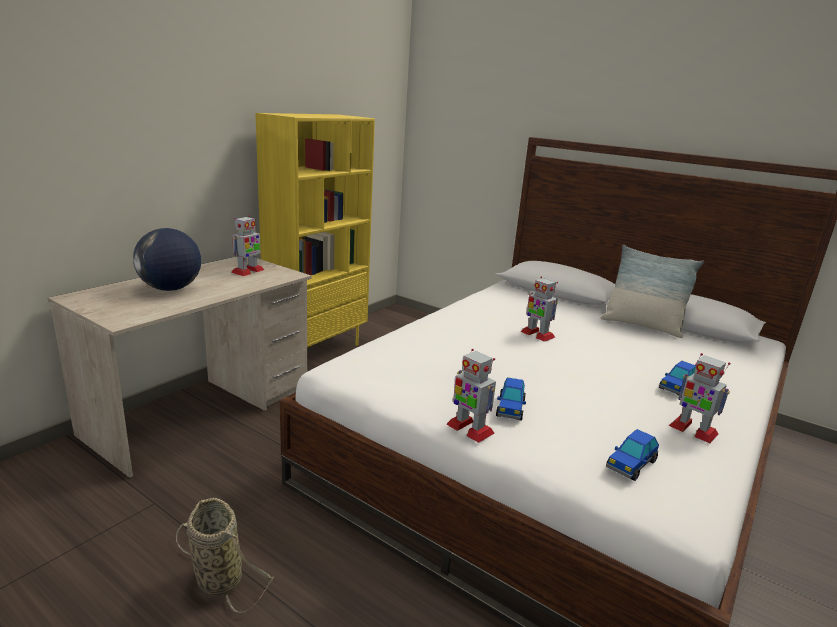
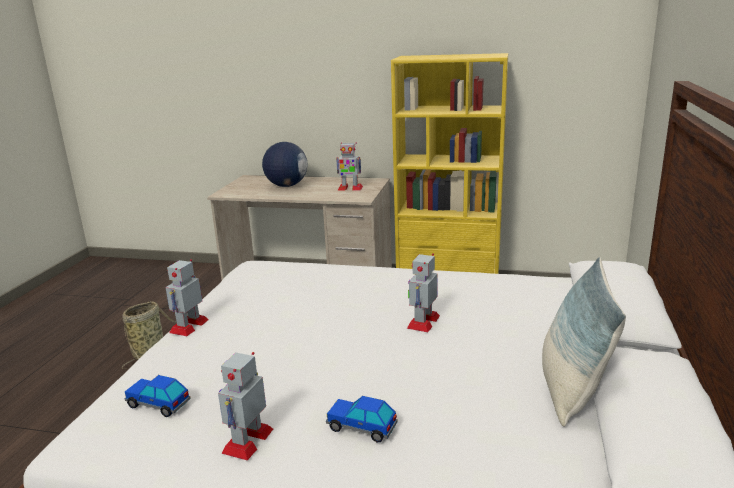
camera: 70 degrees right, 0 degrees up
toy car [496,377,526,421] -> none

